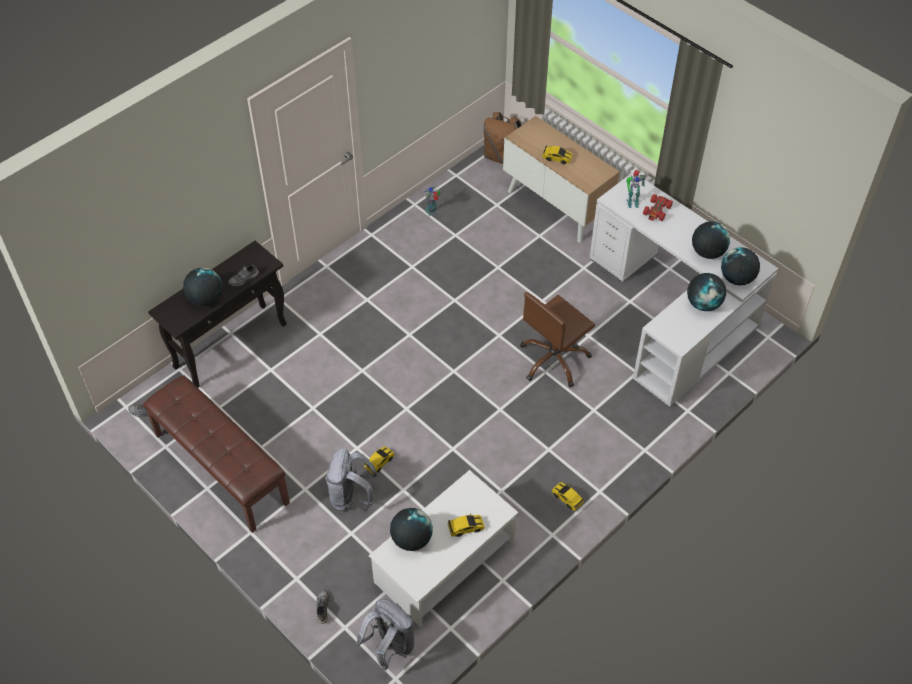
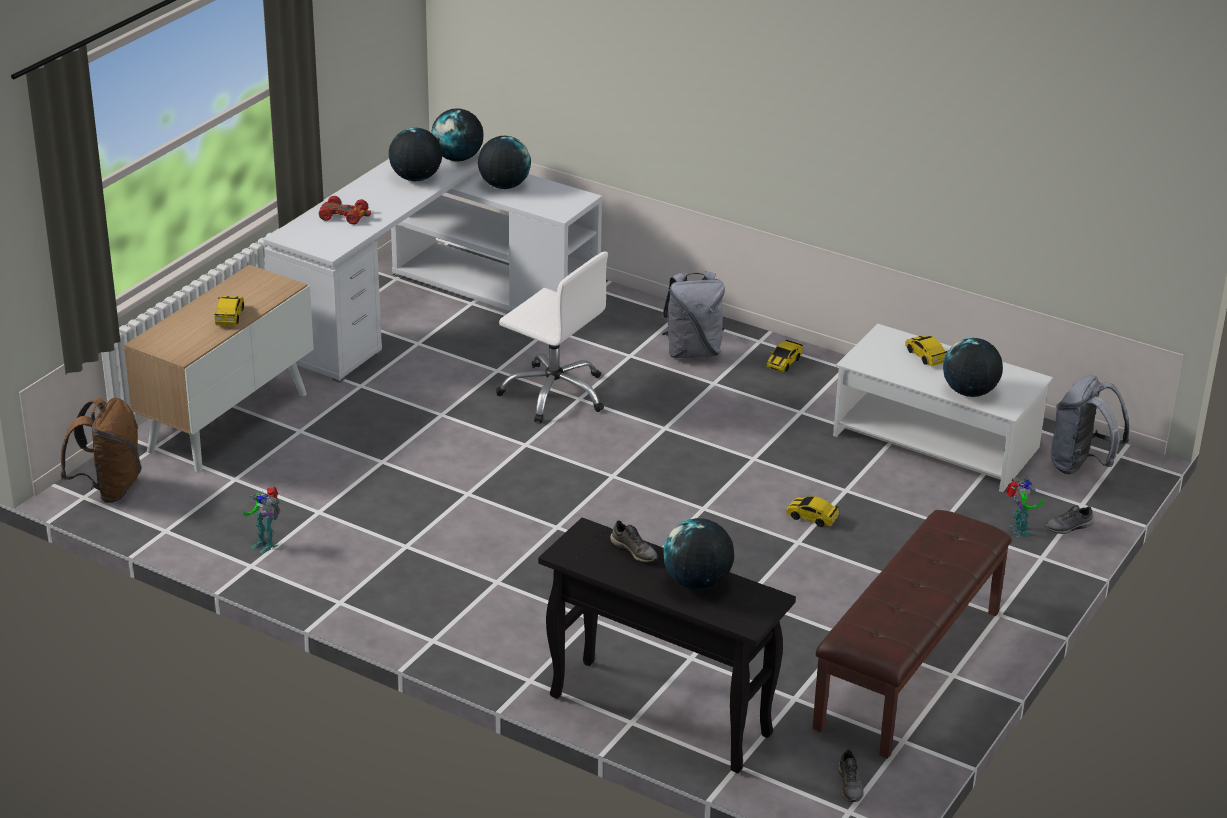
camera: 105 degrees left, 20 degrees down
grey backpack [325,448,378,511] -> grey backpack moved to [662,271,725,358]
brown office chair [520,292,595,387] -> white office chair [496,251,608,423]
toy robot [626,170,646,208] -> toy robot moved to [1006,477,1044,537]

